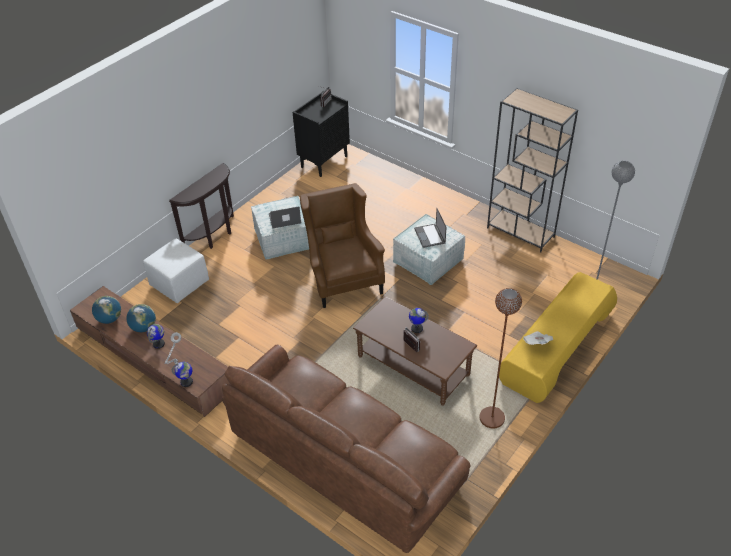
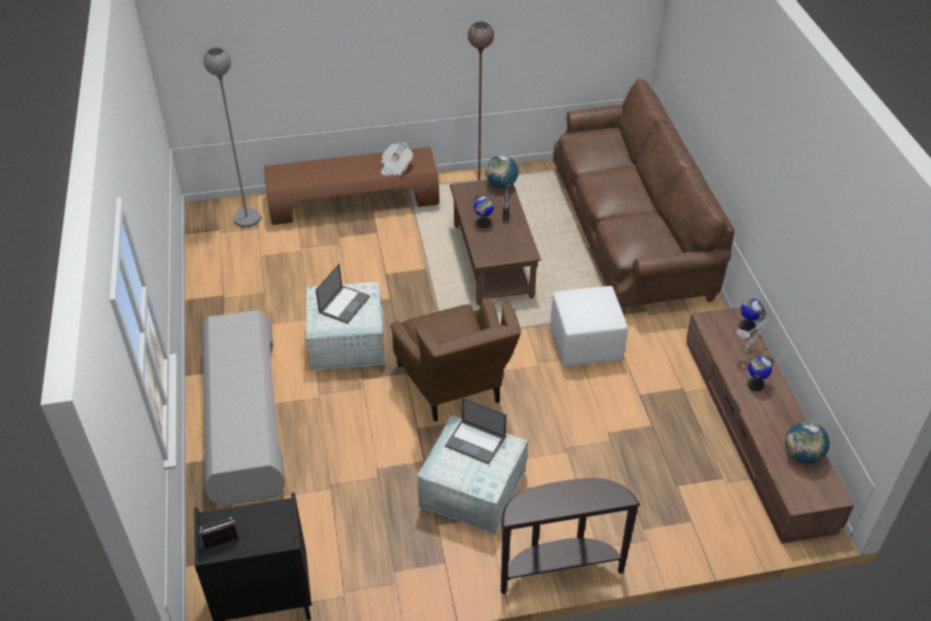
camera: 140 degrees left, 0 degrees up
globe [126,304,156,332] -> globe moved to [485,155,519,188]
white ottoman [143,239,209,303] -> white ottoman moved to [550,286,628,367]
brown armchair [300,183,385,308] -> brown armchair turned 45 degrees counterclockwise [390,298,521,422]
bookcase [487,88,578,252] -> none
yellow bench [499,272,617,403] -> brown bench [264,147,439,225]
none -> grey bench [202,310,285,506]

